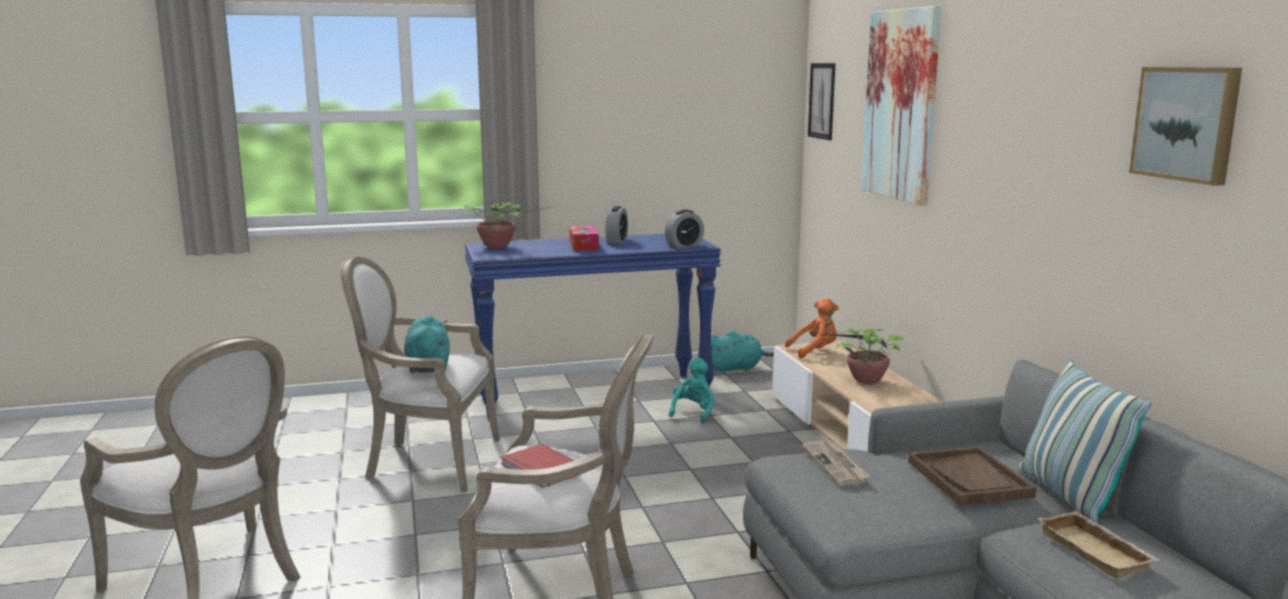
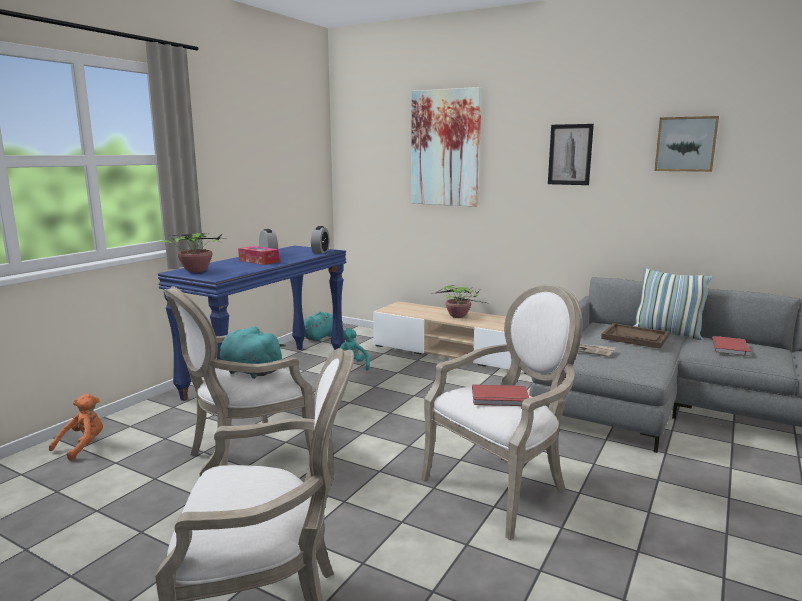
camera: 45 degrees left, 0 degrees up
orange plush toy [785,298,839,359] -> orange plush toy moved to [49,394,103,461]
picture [808,63,835,140] -> picture moved to [548,124,594,185]
beige tray [1038,511,1159,579] -> red book [712,336,751,356]

